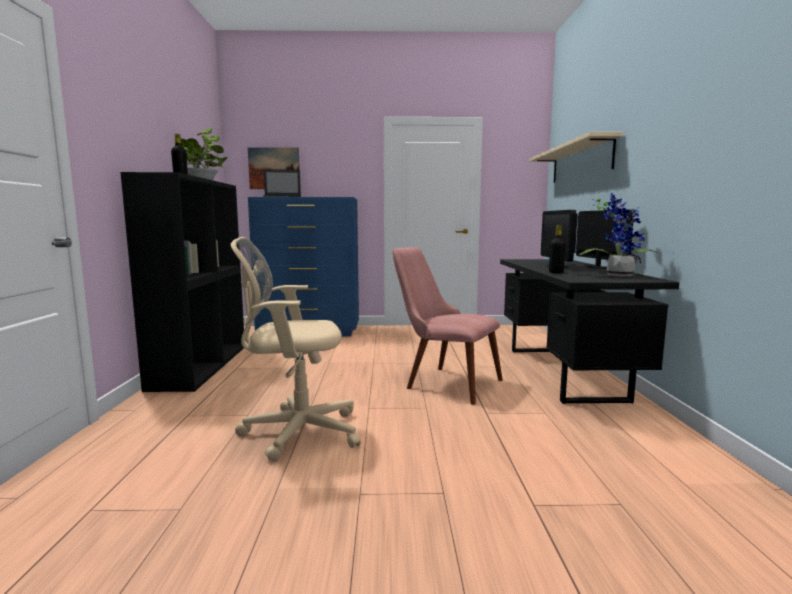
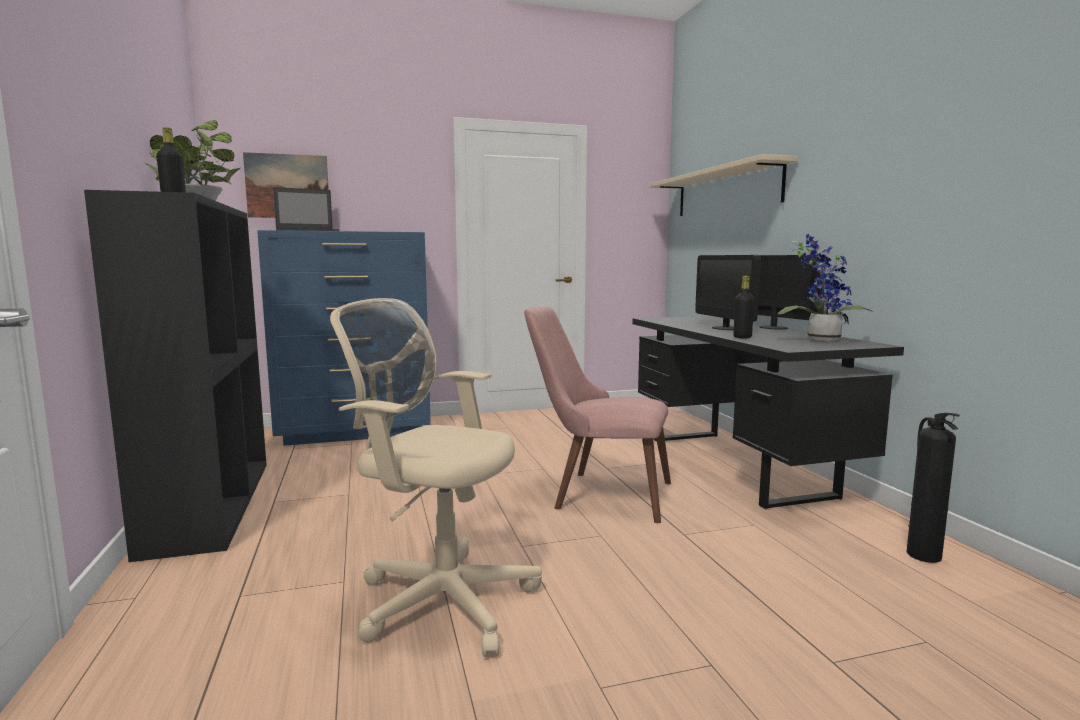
camera: 15 degrees left, 0 degrees up
beige office chair [231,237,361,461] -> beige office chair turned 45 degrees clockwise [330,298,542,657]
none -> fire extinguisher [907,413,960,563]

